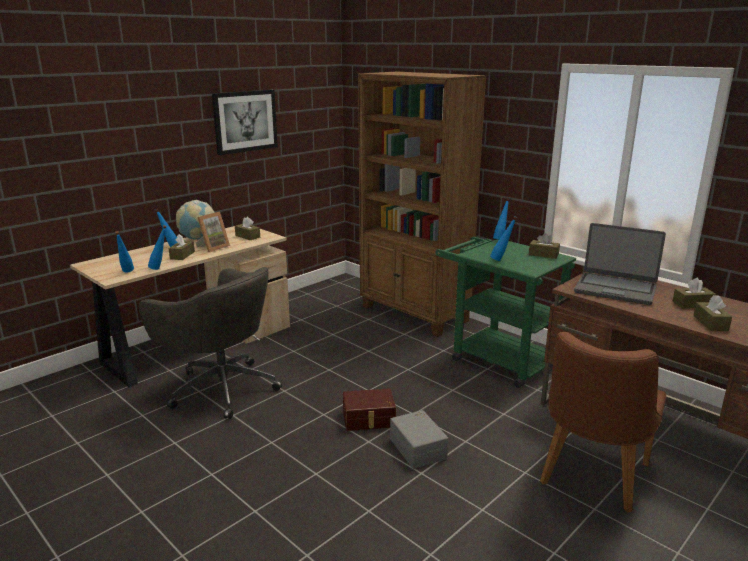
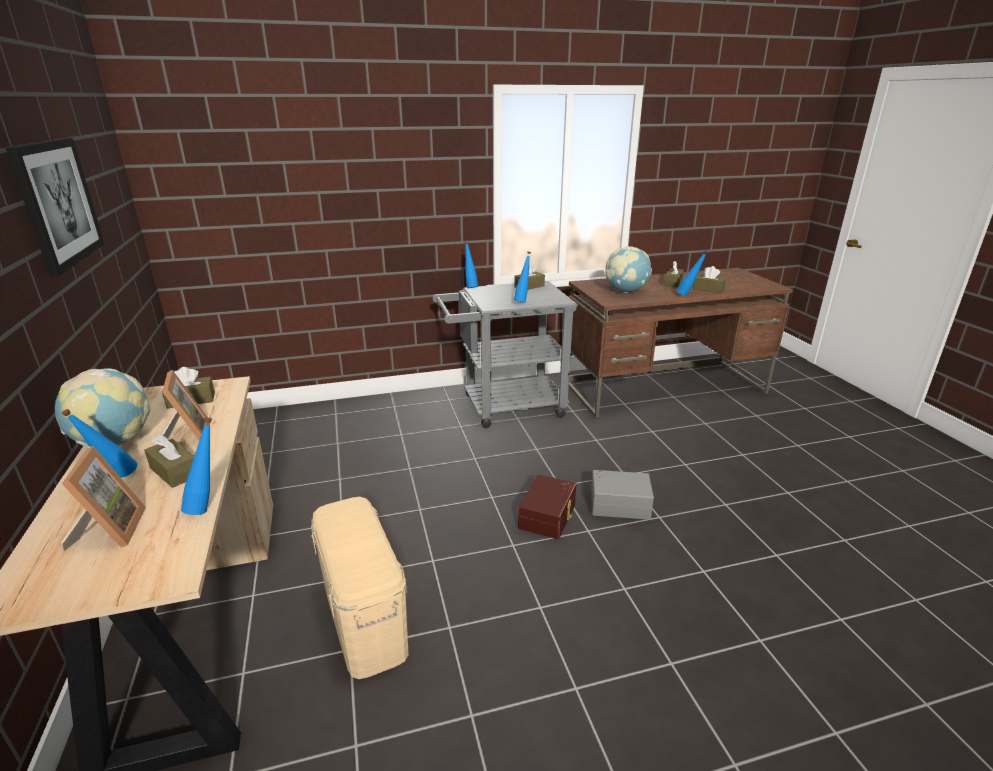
camera: 60 degrees left, 5 degrees up
blue bottle [115,231,134,273] -> blue bottle moved to [677,250,708,296]
grey office chair [139,267,282,419] -> beige storage box [311,497,409,679]
brown bookcase [358,72,486,337] -> none
green cart [435,237,576,388] -> grey cart [432,281,578,428]
brown chair [540,332,666,513] -> none
laptop [574,223,666,305] -> globe [605,246,652,293]
none -> picture frame [60,446,146,551]

